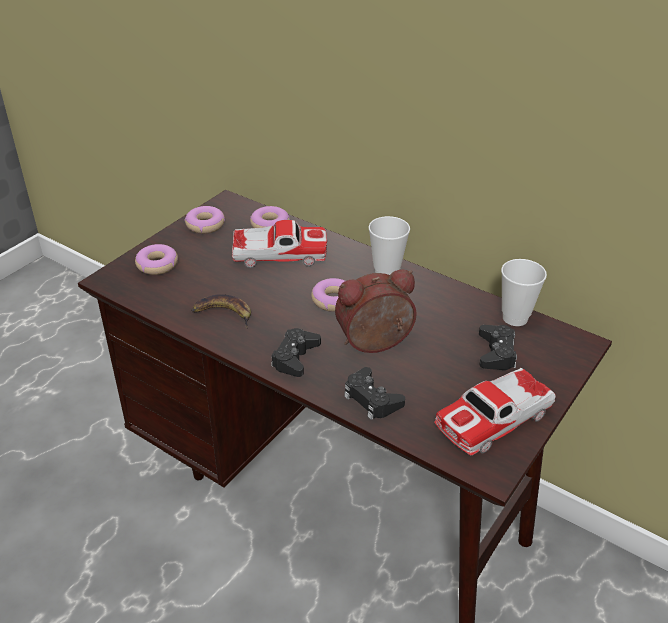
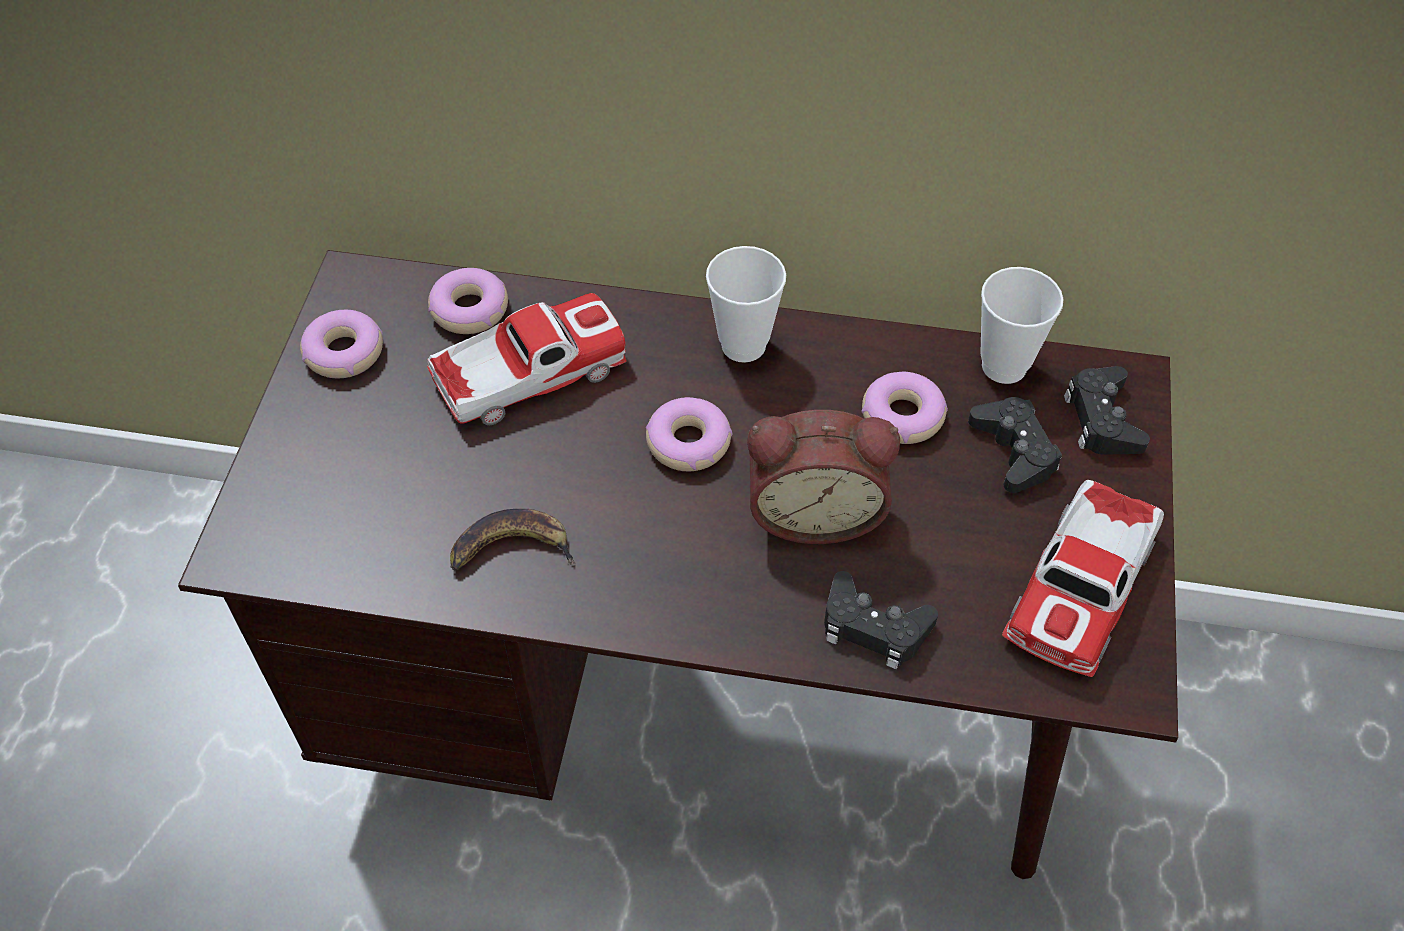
camera: 25 degrees left, 15 degrees up
donut [135,244,178,275] -> donut moved to [862,372,948,444]
black game controller [271,328,321,377] -> black game controller moved to [1064,366,1150,455]
alarm clock [335,270,417,353] -> alarm clock turned 135 degrees counterclockwise [747,410,900,544]

